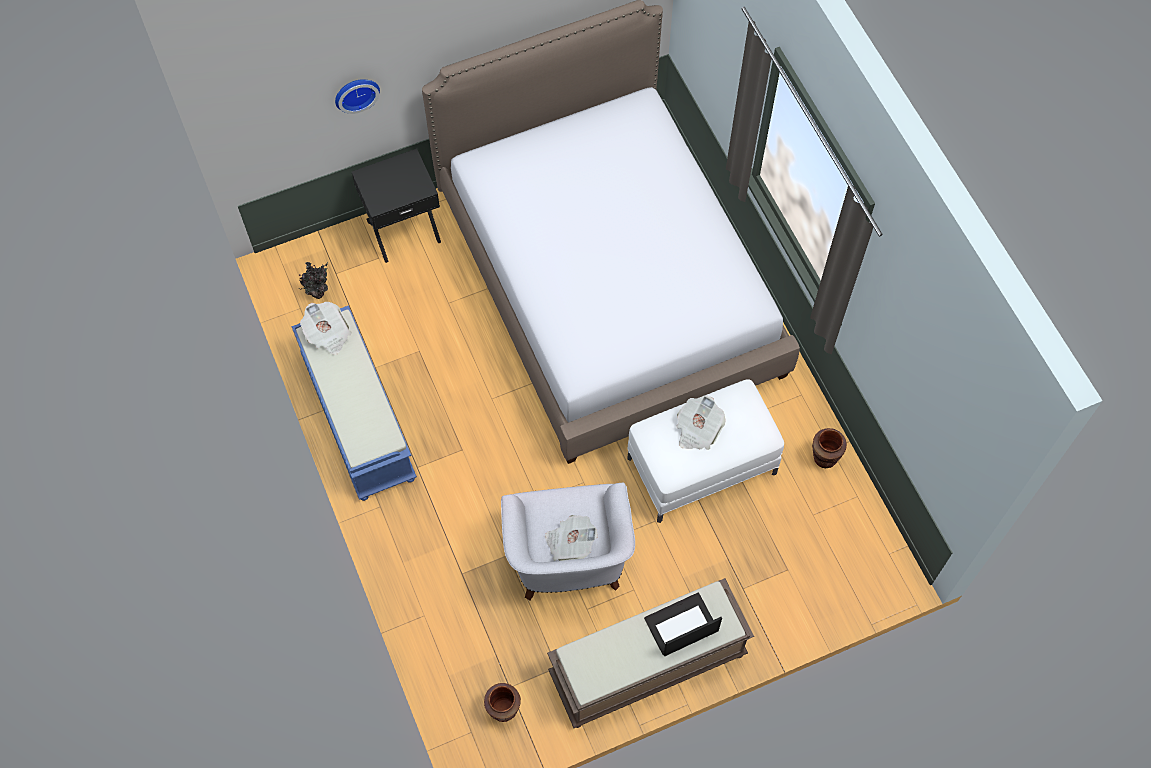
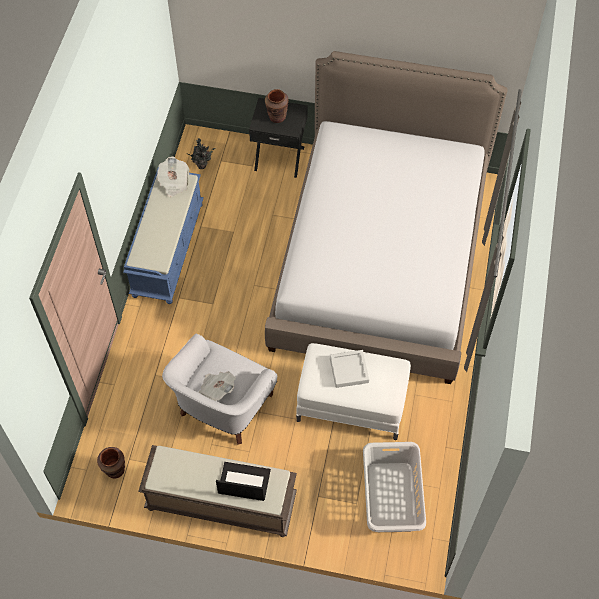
camera: 35 degrees right, 5 degrees down
wall clock [335,79,380,114] -> none
newspaper [676,396,726,450] -> grey tray [330,350,369,388]
brown vase [812,428,847,468] -> brown vase moved to [265,89,289,123]
none -> grey laundry basket [363,442,426,532]

